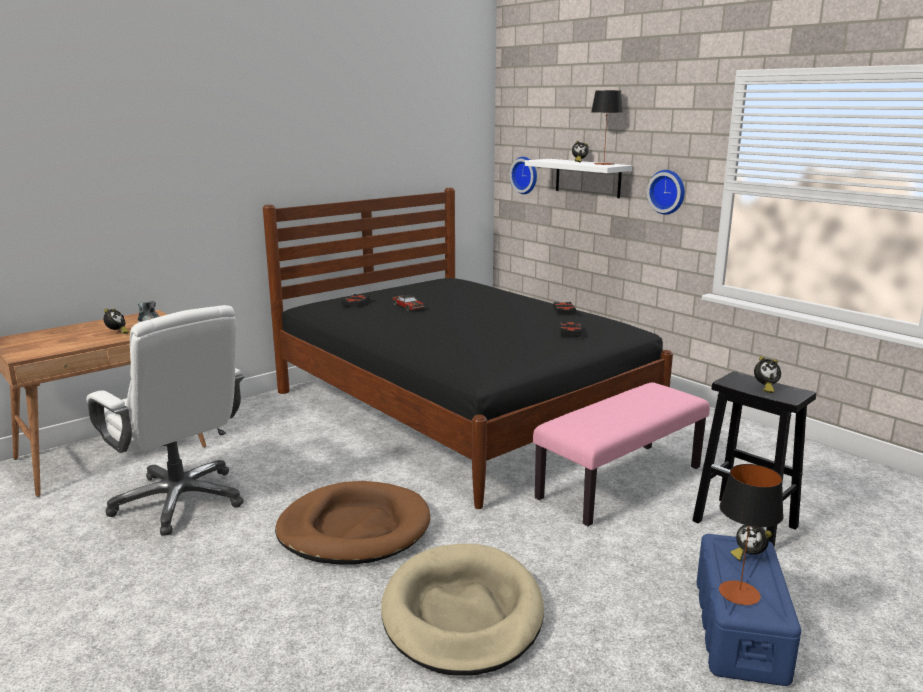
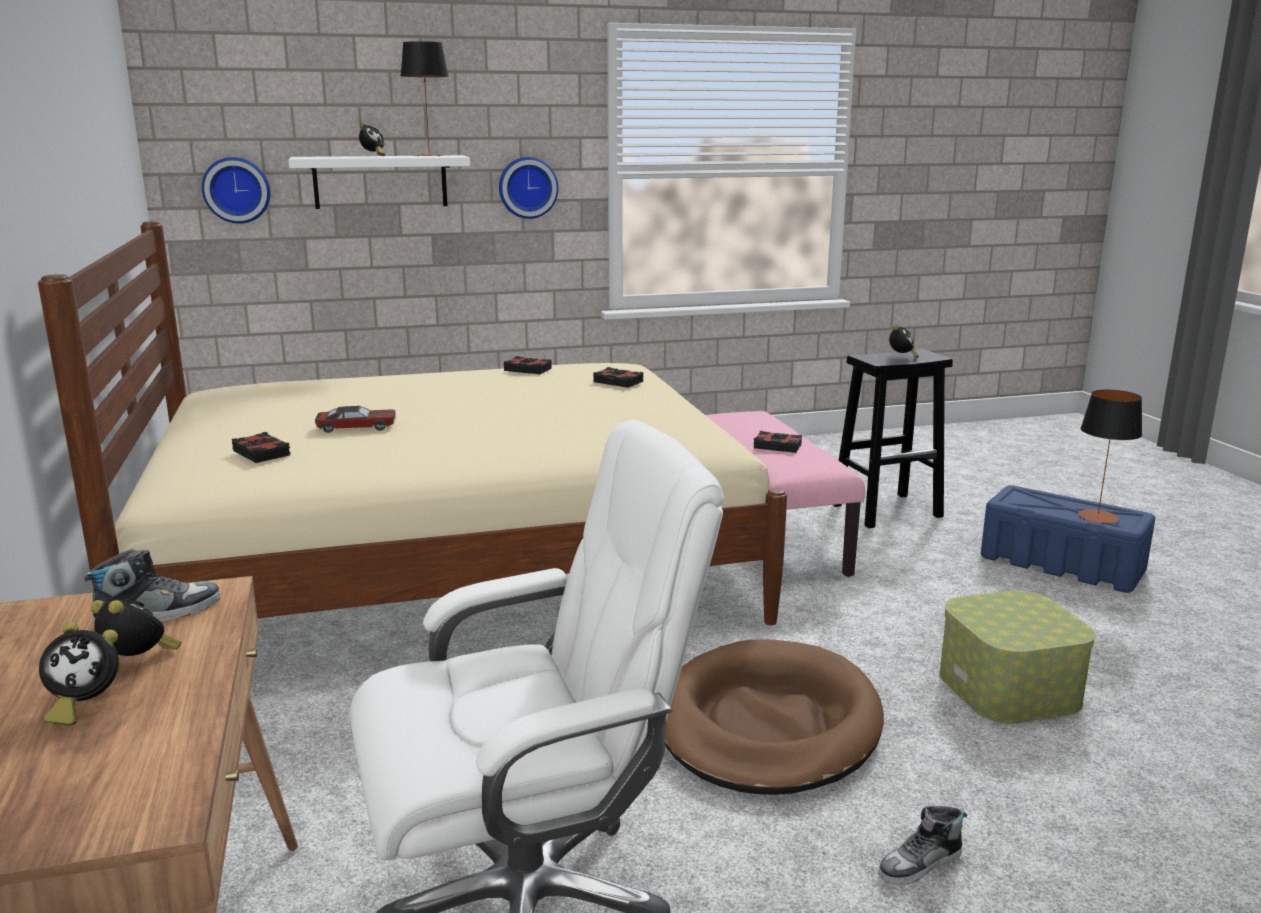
camera: 65 degrees left, 0 degrees up
black bed [263,188,673,509] -> beige bed [38,221,787,625]
beige dog bed [381,544,544,676] -> storage box [939,590,1096,724]
alarm clock [731,525,772,561] -> alarm clock moved to [39,622,119,726]
none -> black book [754,431,802,453]
none -> shoe [878,806,967,886]

